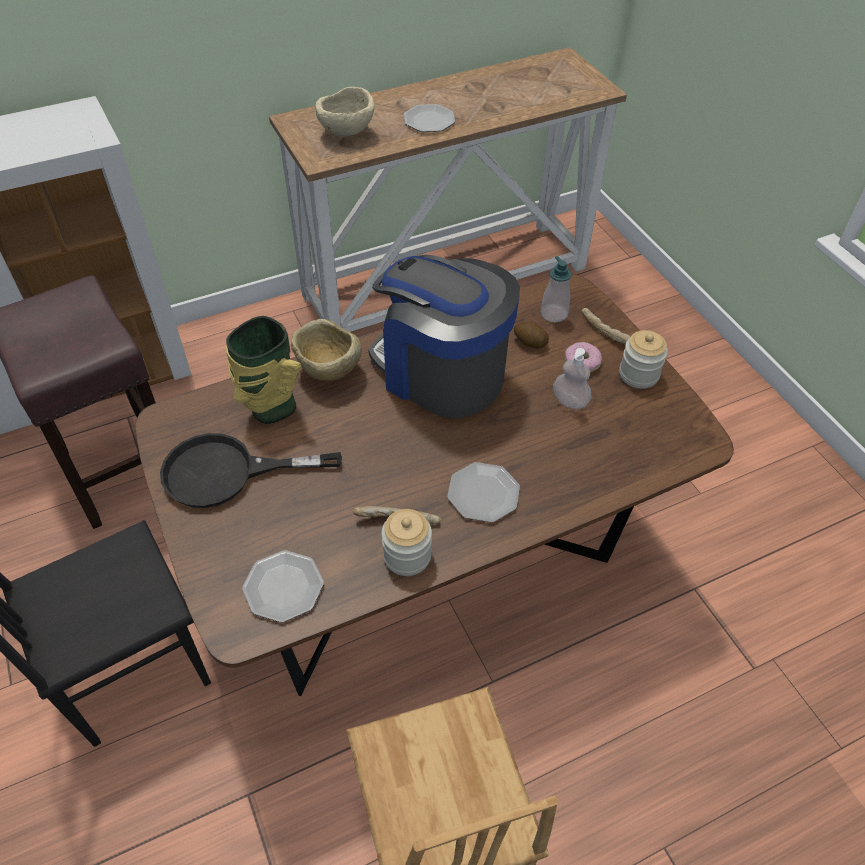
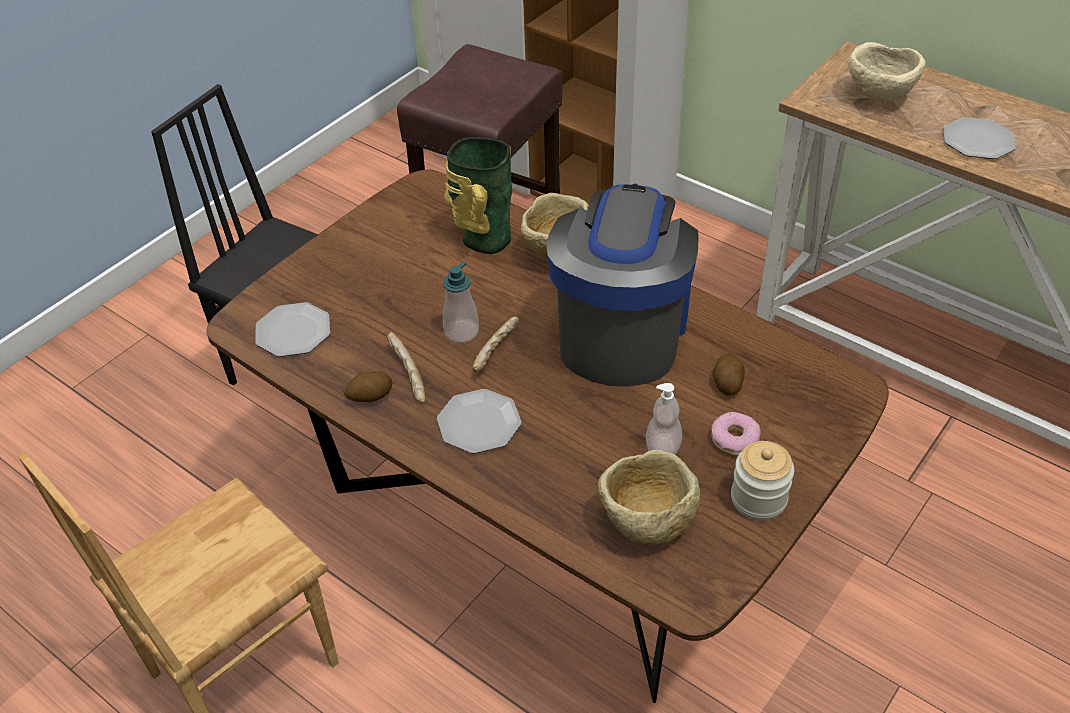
camera: 65 degrees right, 5 degrees down
black frying pan [160,433,342,508] -> none
jar [381,509,432,576] -> potato [344,371,393,402]
soap dispenser [541,256,572,323] -> soap dispenser moved to [443,261,479,343]
bread [582,308,631,344] -> bread moved to [473,317,519,372]
none -> beige bowl [598,450,700,545]

